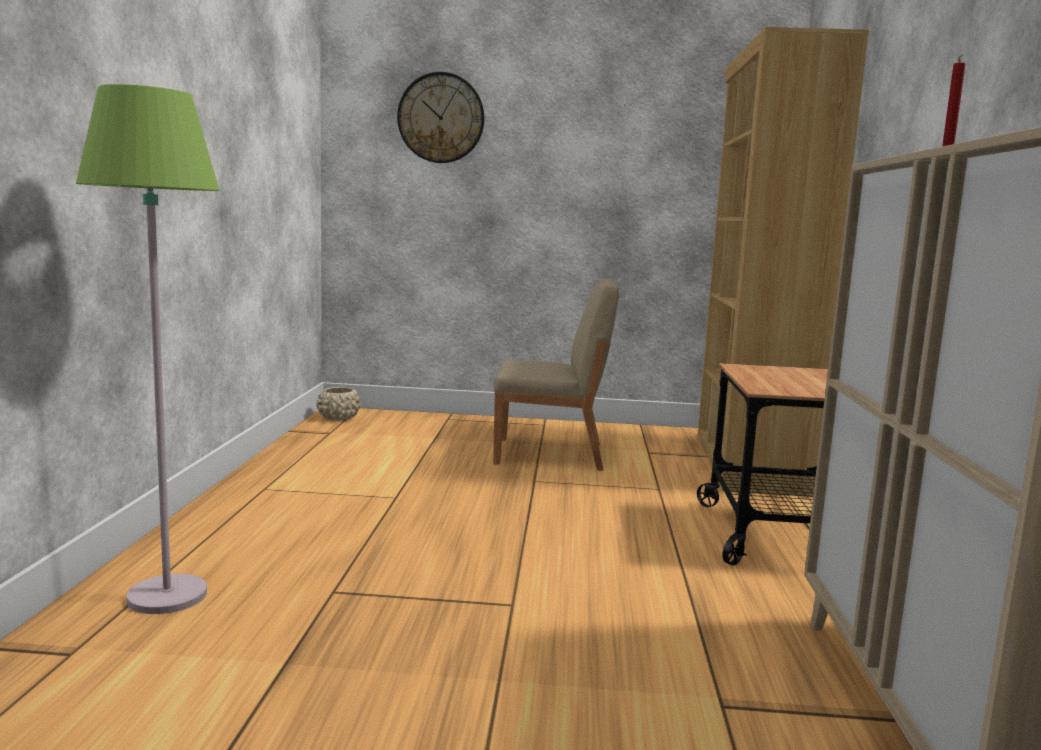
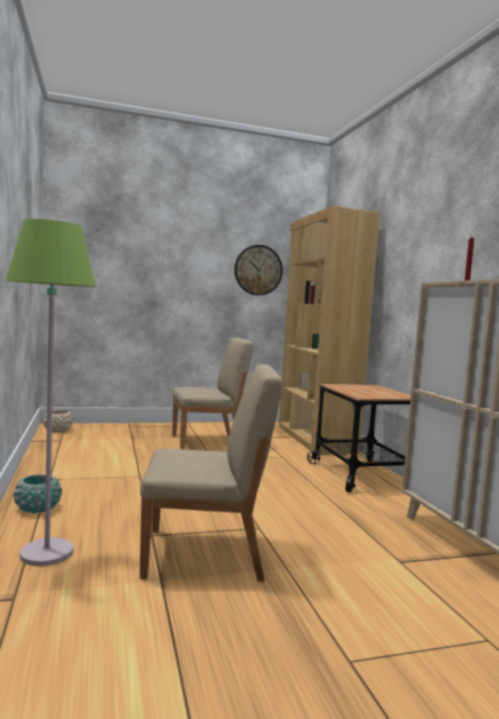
camera: 20 degrees left, 5 degrees down
wall clock [397,72,484,163] -> wall clock moved to [234,245,283,295]
none -> turquoise planter [13,474,62,513]
none -> beige chair [140,364,283,582]

